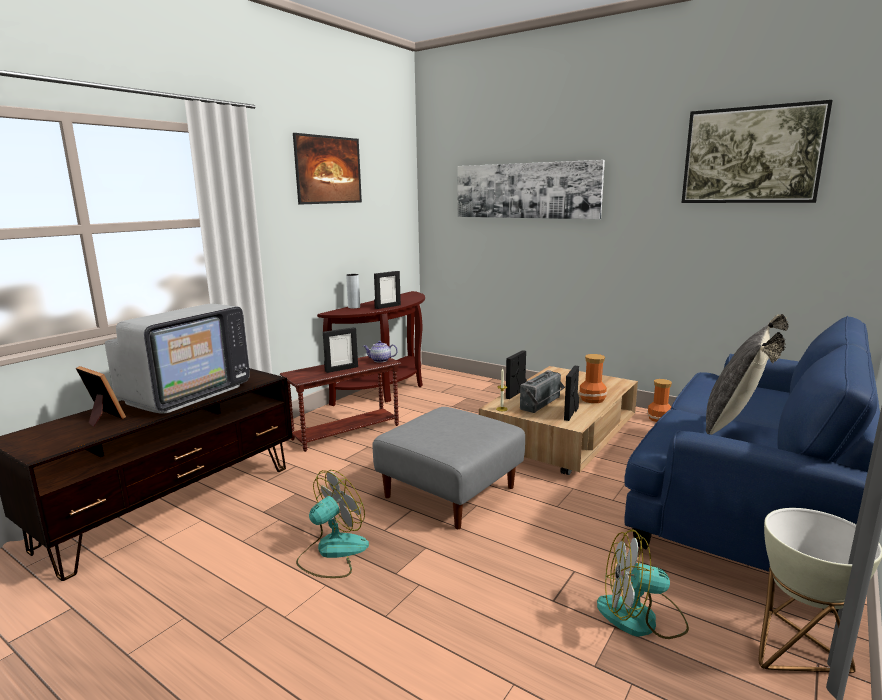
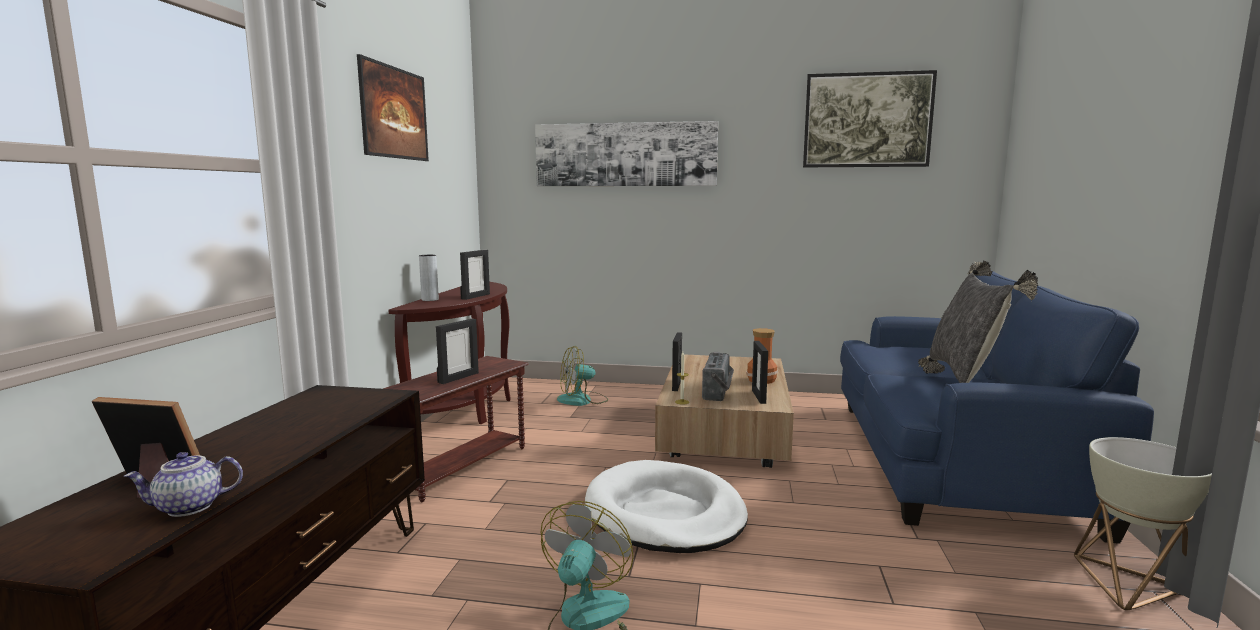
camera: 25 degrees left, 5 degrees down
television [105,304,250,414] -> none
teapot [363,341,398,363] -> teapot moved to [124,452,243,517]
grey ottoman [372,407,525,529] -> white dog bed [585,460,748,553]
fan [597,529,689,639] -> fan moved to [557,346,608,406]
vase [647,379,672,422] -> none

